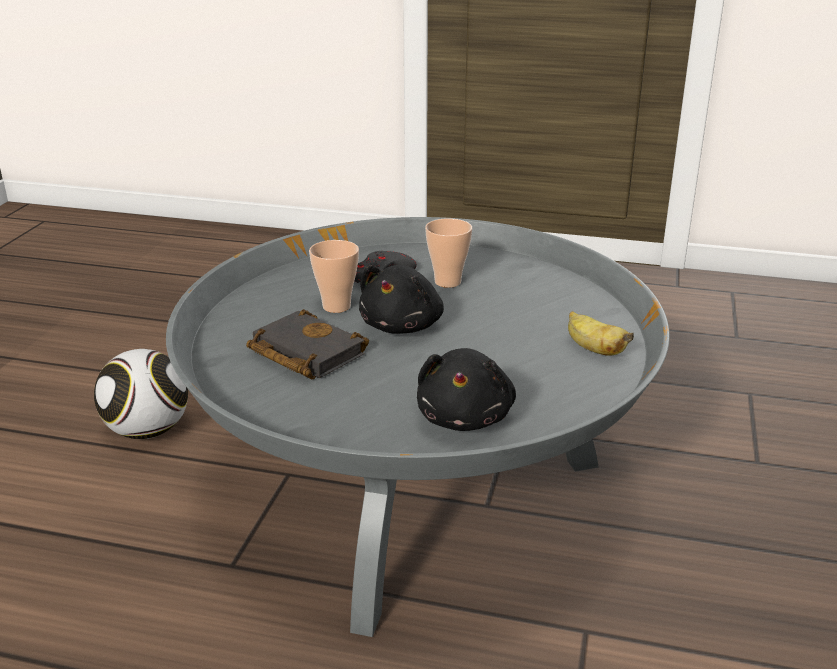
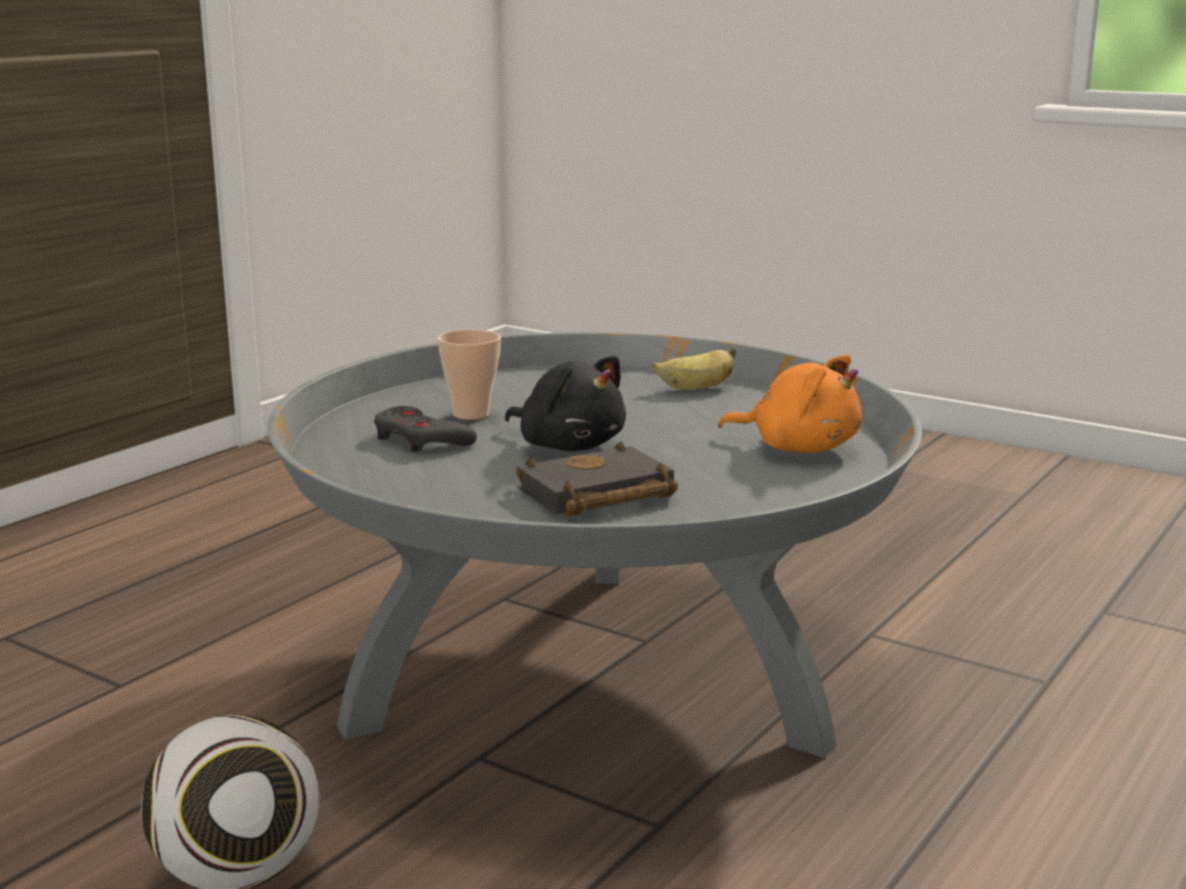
camera: 70 degrees left, 10 degrees down
cup [309,240,359,313] -> none
black plush toy [417,348,516,431] -> orange plush toy [718,355,862,453]

